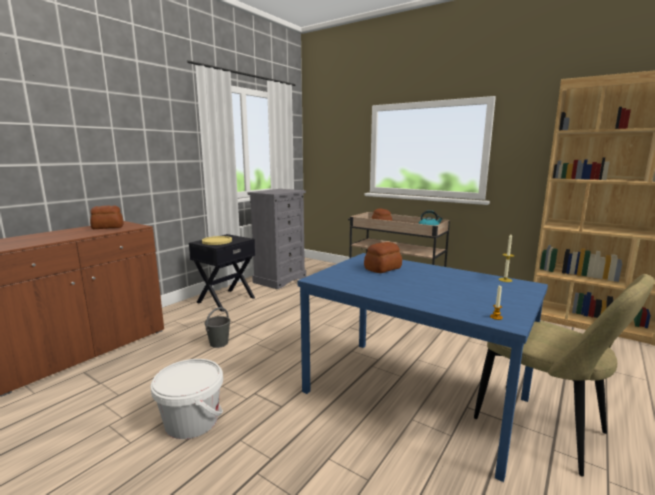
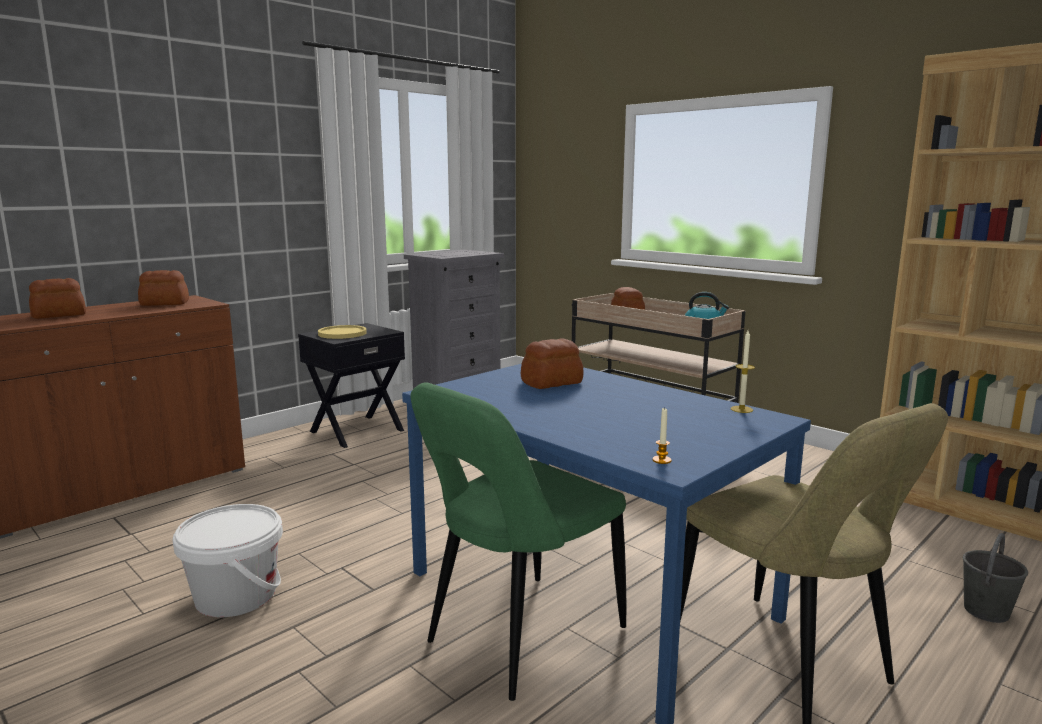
camera: 10 degrees right, 0 degrees up
grey bucket [204,307,230,348] -> grey bucket moved to [963,533,1028,623]
none -> bread [29,278,86,319]
none -> green chair [410,382,626,701]

